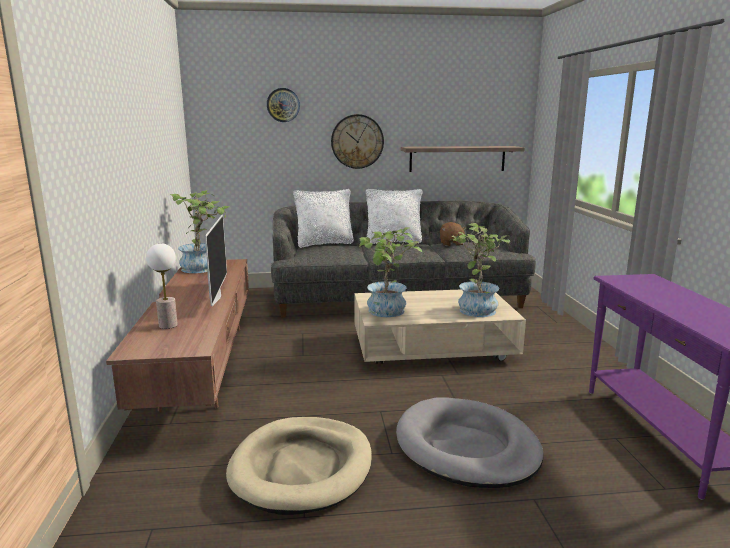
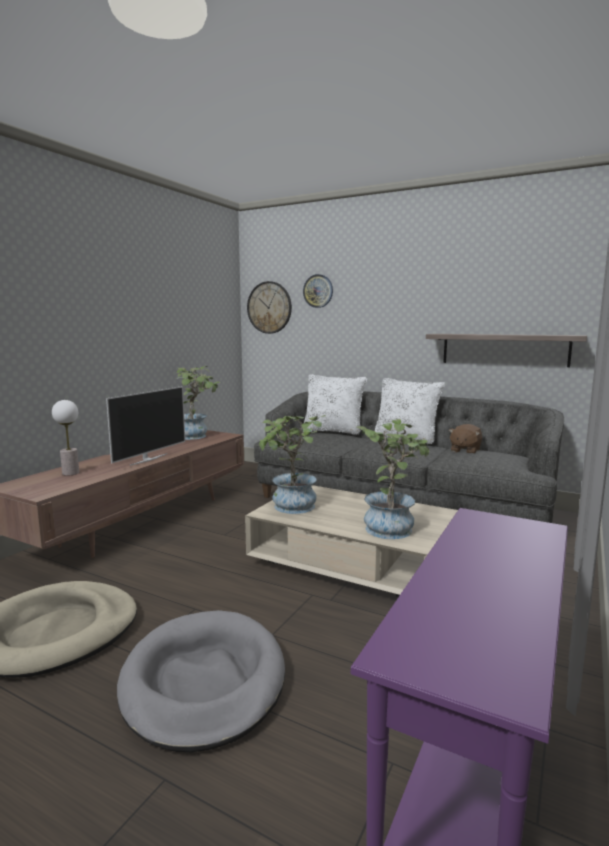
camera: 35 degrees right, 5 degrees down
wall clock [331,114,384,169] -> wall clock moved to [247,281,292,334]

